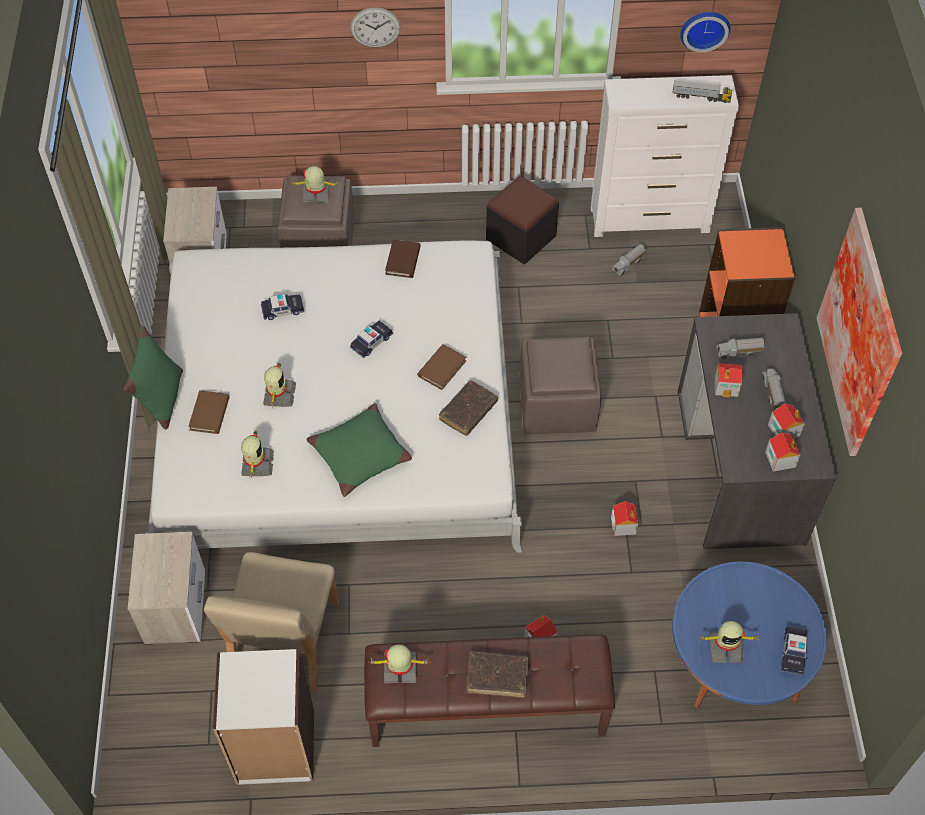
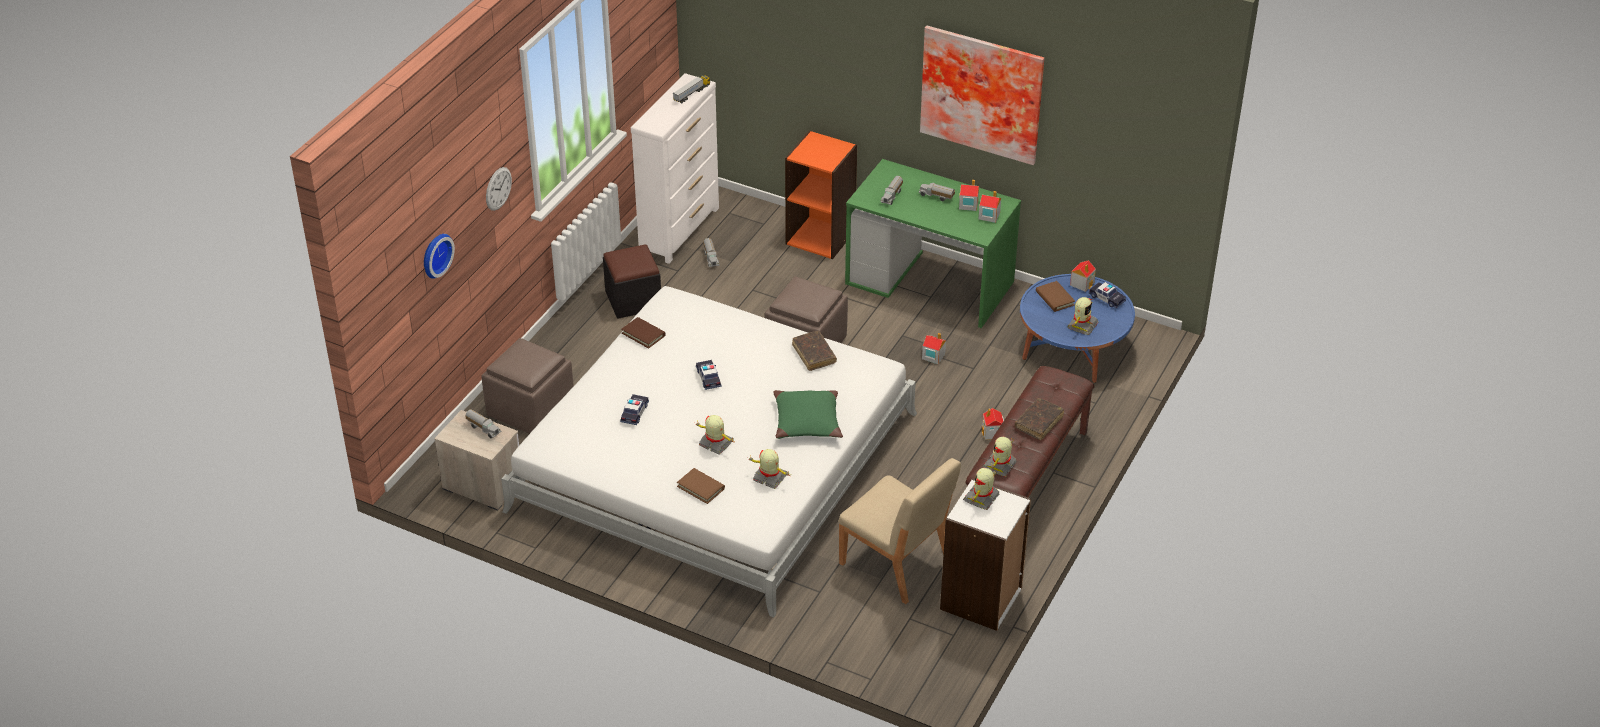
camera: 60 degrees left, 15 degrees down
green pillow [124,326,183,430] -> none
nightstand [128,532,205,644] -> none
toy robot [290,166,340,203] -> toy robot moved to [963,468,999,510]
brown book [417,344,466,390] -> brown book moved to [1036,281,1075,312]
grey desk [678,313,837,549] -> green desk [845,159,1021,328]
wall clock [680,12,730,52] -> wall clock moved to [424,234,455,279]
toy house [715,363,743,397] -> toy house moved to [1070,260,1096,292]
none -> toy truck [465,409,501,438]

